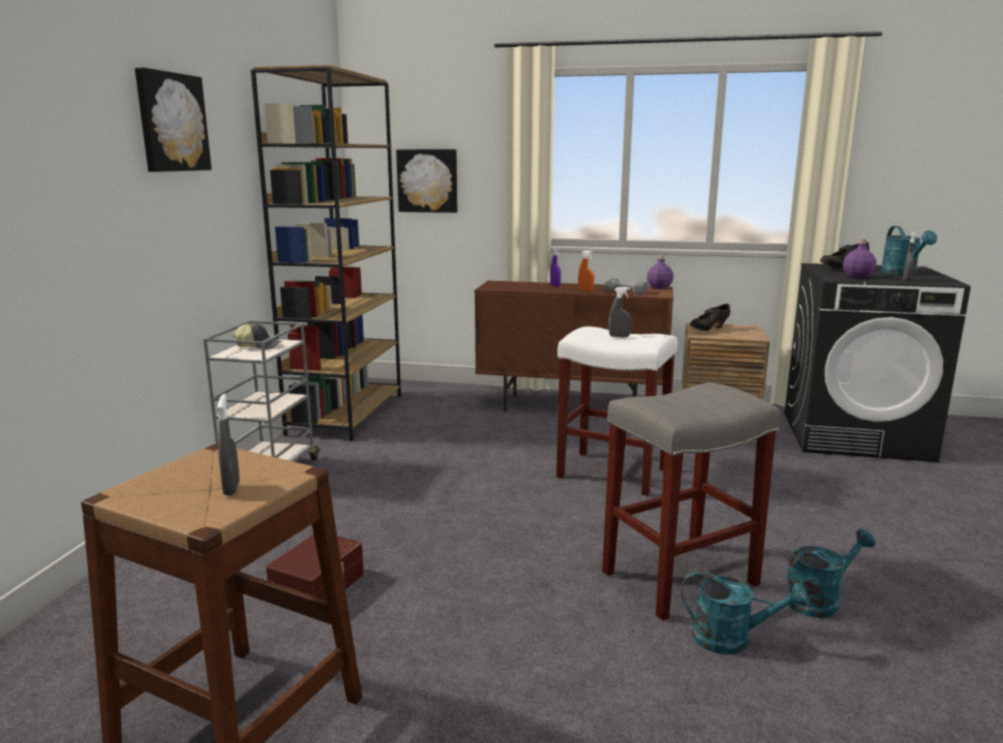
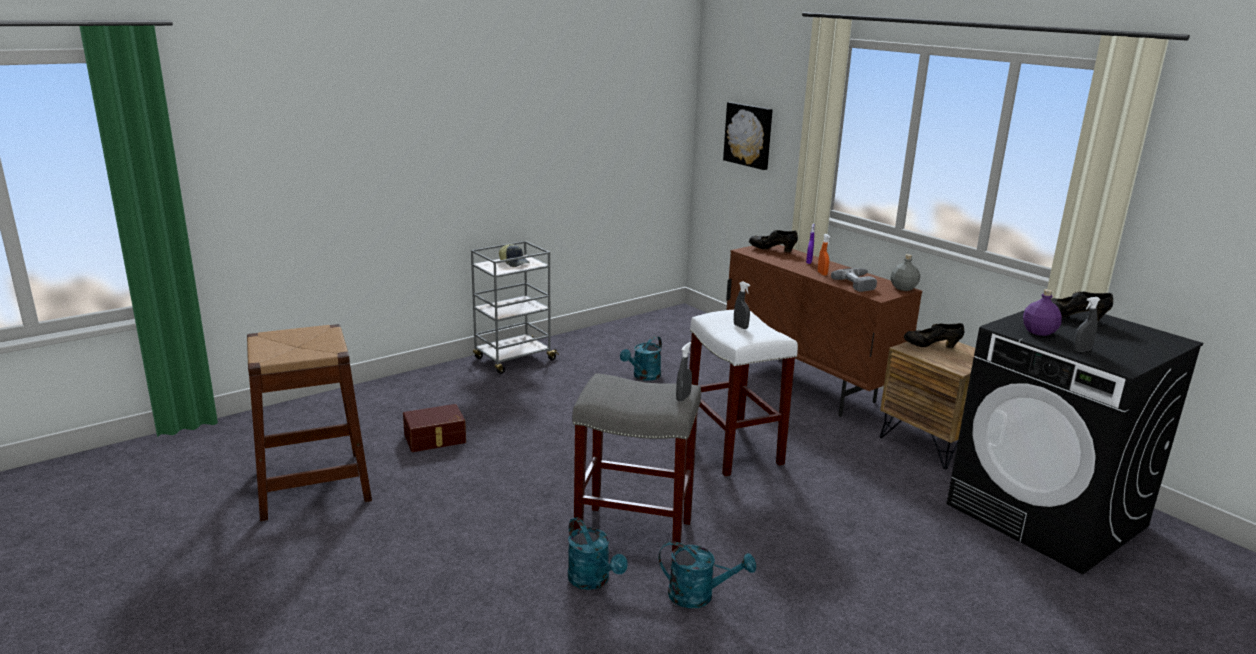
camera: 40 degrees right, 5 degrees up
picture [135,67,212,172] -> none
grey spray bottle [217,394,240,496] -> grey spray bottle moved to [676,342,692,402]
brown bookcase [251,65,401,441] -> none
purple bottle [647,255,674,289] -> grey bottle [891,254,920,291]
turquoise watering can [880,226,937,274] -> turquoise watering can moved to [620,336,662,381]
none -> black shoe [749,230,798,252]

